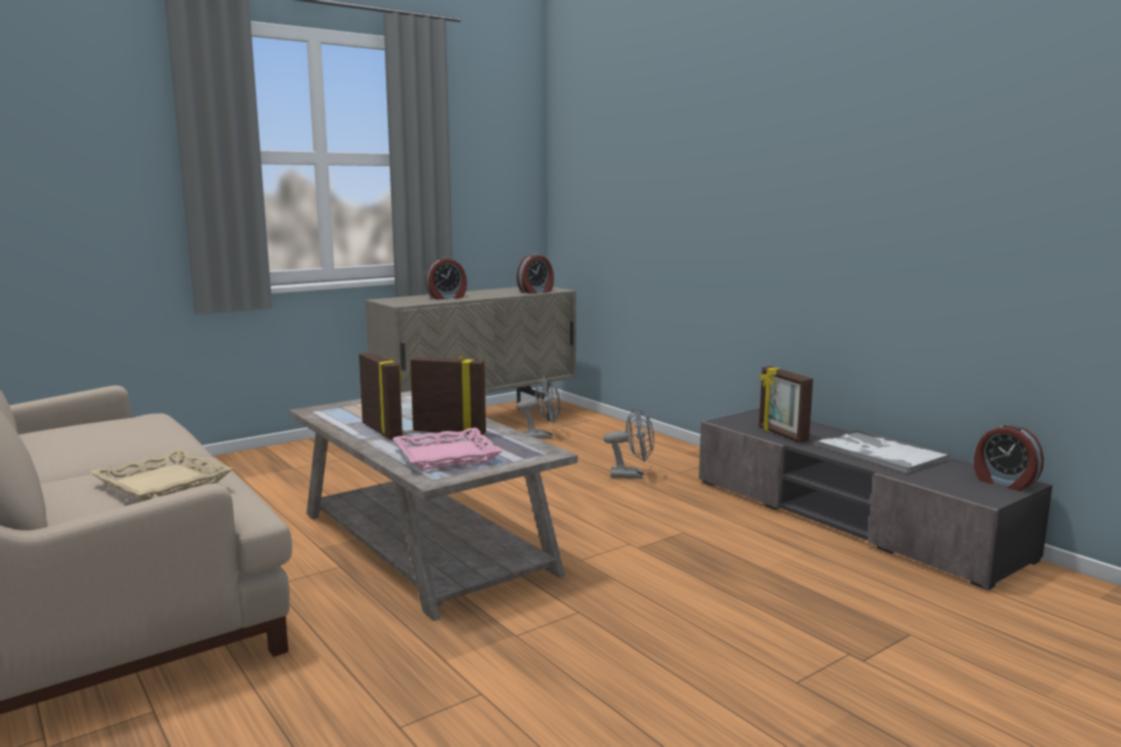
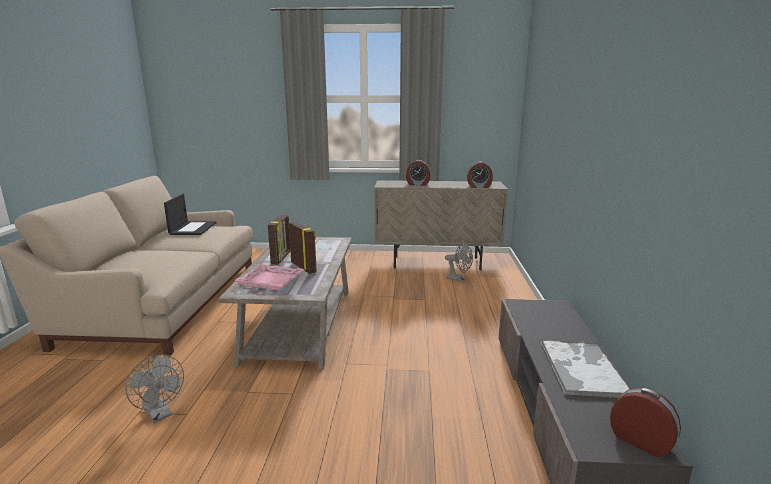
camera: 40 degrees right, 5 degrees up
beige tray [90,449,233,501] -> none
grey fan [604,407,654,478] -> grey fan moved to [125,354,184,423]
picture frame [759,366,813,443] -> none
alarm clock [974,424,1044,491] -> alarm clock turned 135 degrees clockwise [610,387,681,457]
none -> laptop [164,194,217,235]

